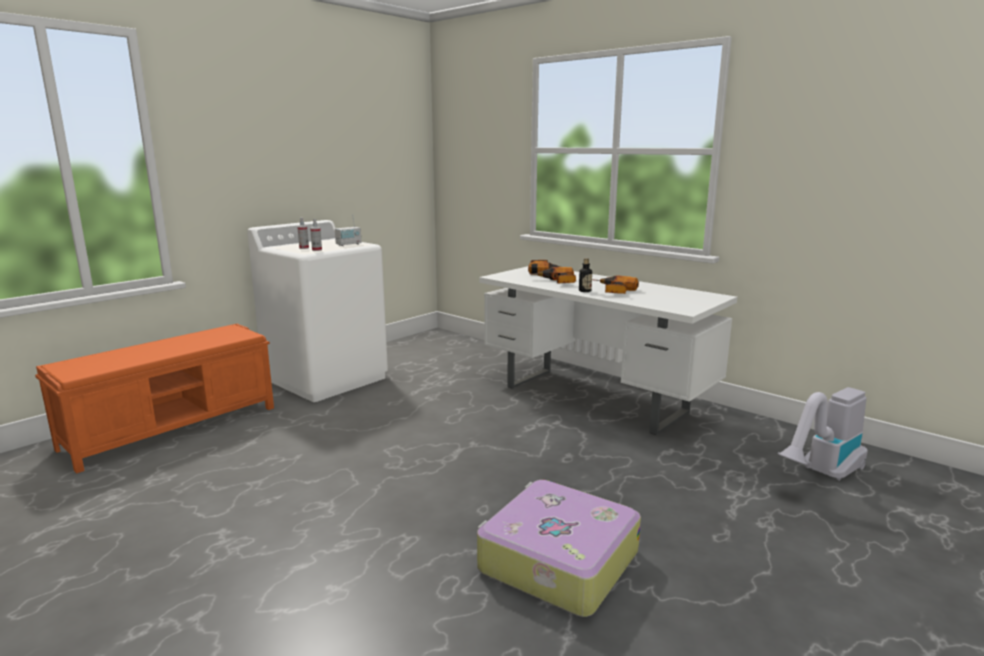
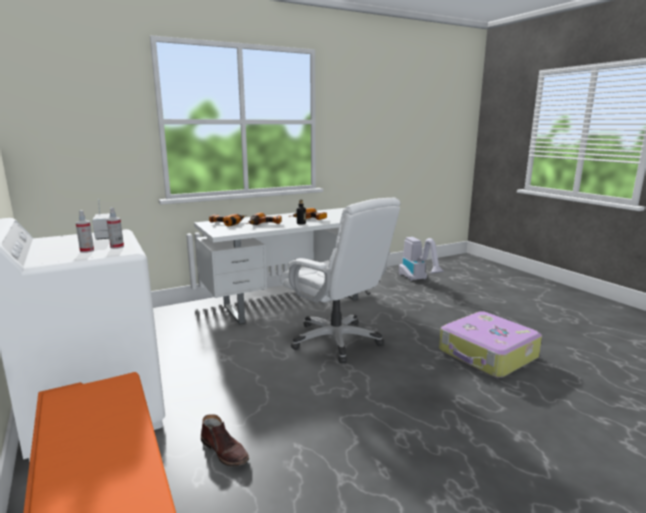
camera: 70 degrees left, 0 degrees up
none -> brown boot [201,414,249,467]
none -> white office chair [280,198,400,363]

